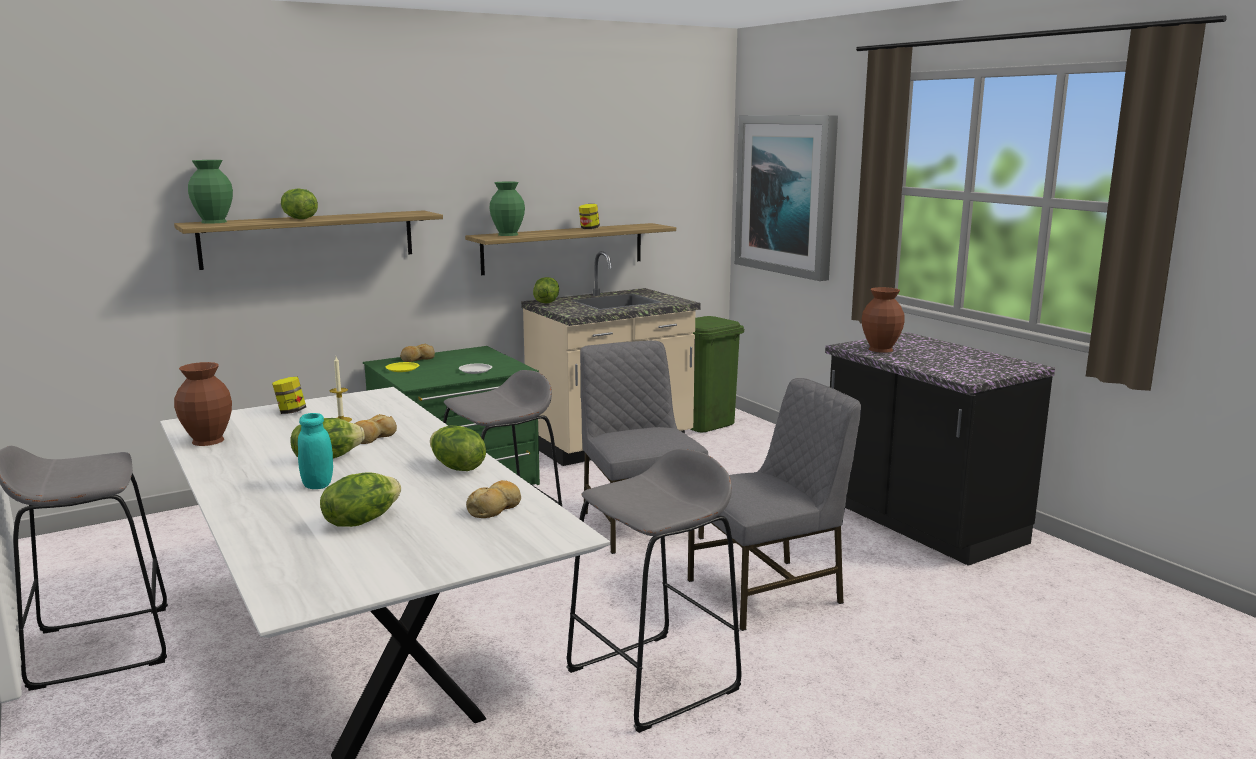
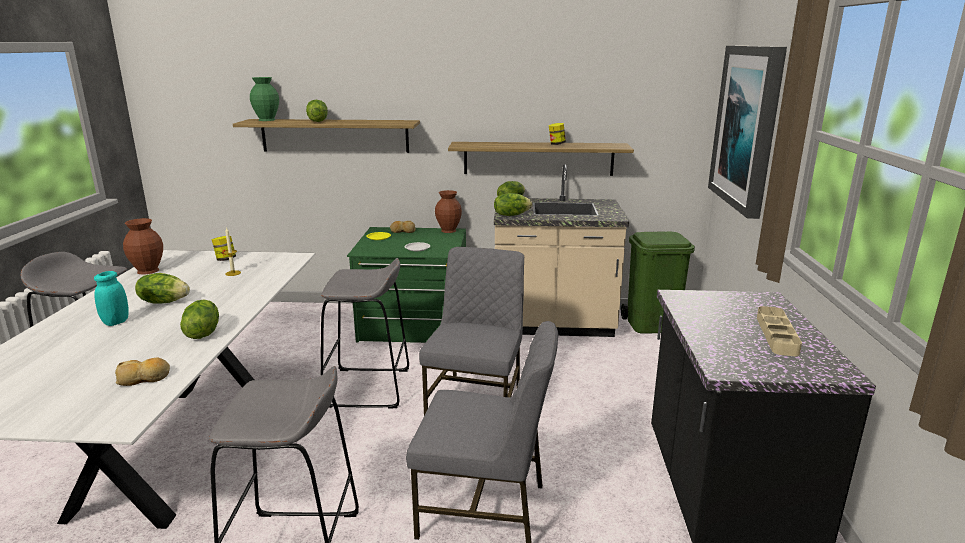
camera: 35 degrees right, 5 degrees up
lettuce [320,472,401,527] -> lettuce moved to [494,193,532,216]
bread [354,414,397,444] -> none
green vase [489,181,525,236] -> none
brown vase [862,287,905,353] -> brown vase moved to [435,190,462,233]
none -> beige tray [757,306,802,356]

